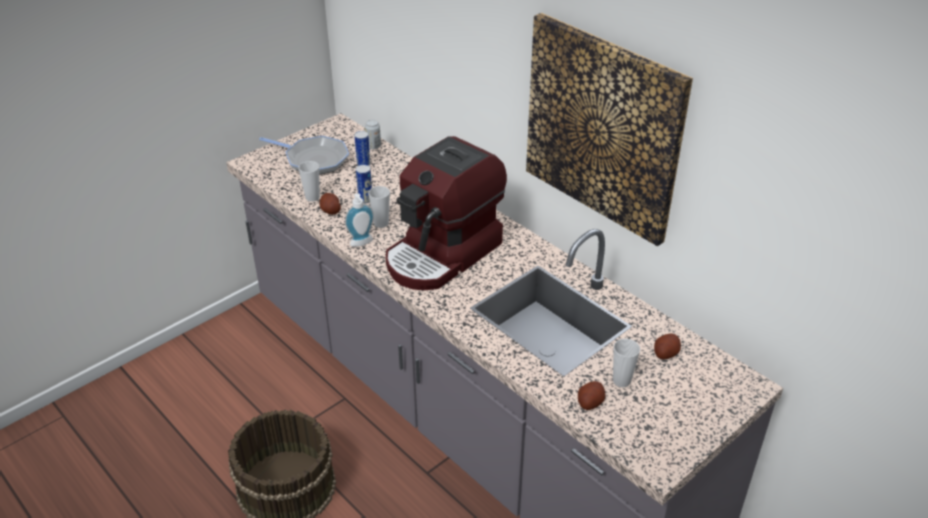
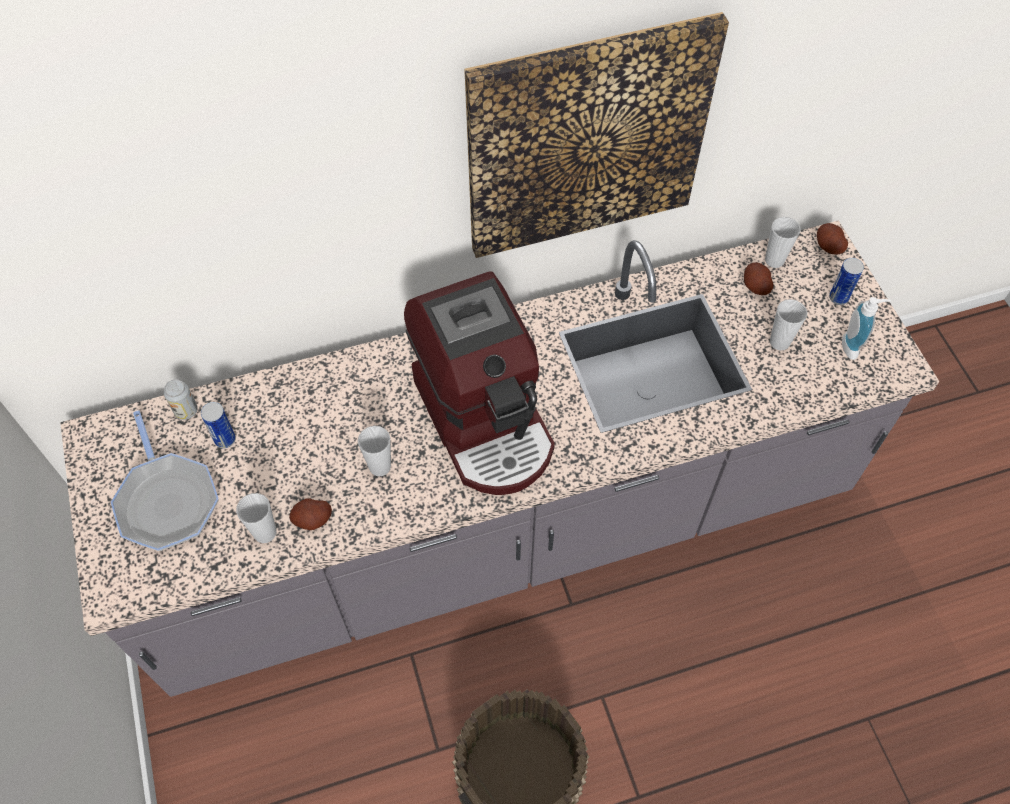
camera: 65 degrees left, 20 degrees up
frying pan [259,136,349,175] -> frying pan turned 105 degrees clockwise [111,410,219,551]
soap dispenser [345,193,374,247] -> soap dispenser moved to [842,297,891,360]
can [356,165,372,203] -> can moved to [829,258,864,305]
potato [578,381,605,410] -> potato moved to [817,223,848,255]
none -> cup [765,217,801,268]

